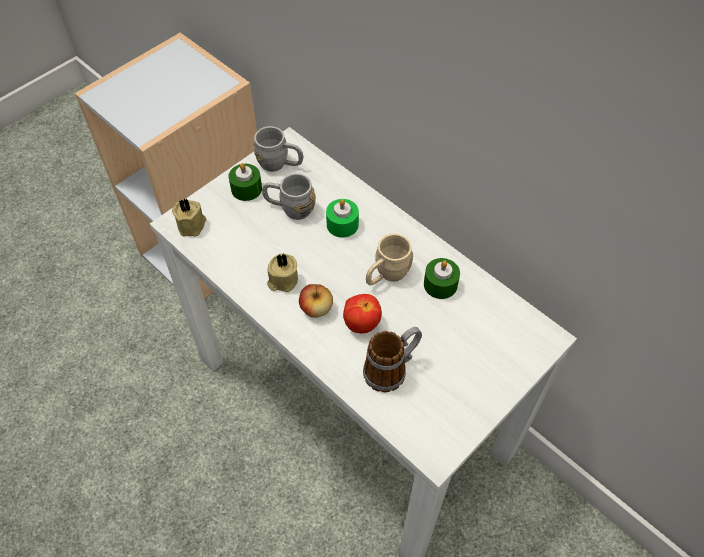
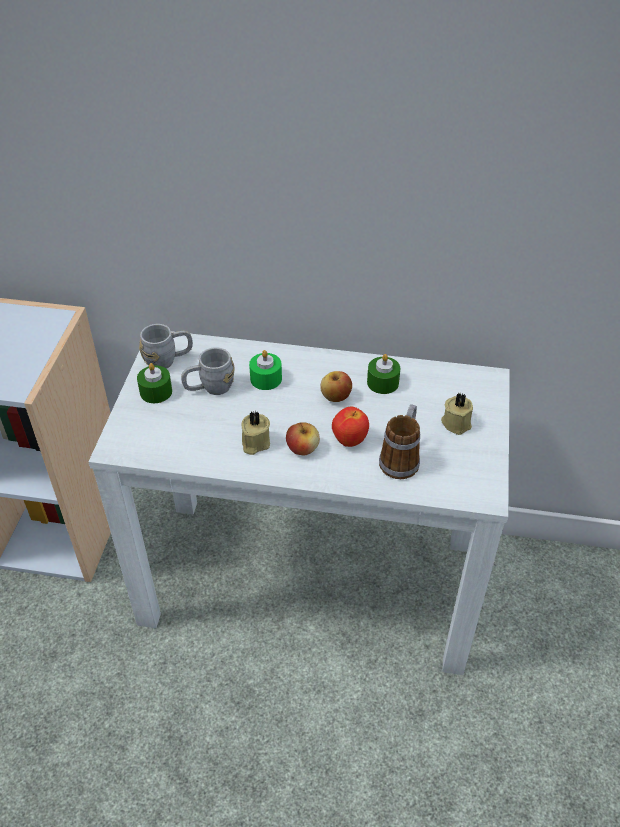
camera: 35 degrees left, 10 degrees down
beige candle [172,198,207,237] -> beige candle moved to [441,393,473,435]
beige mug [366,234,413,286] -> apple [320,371,352,402]

